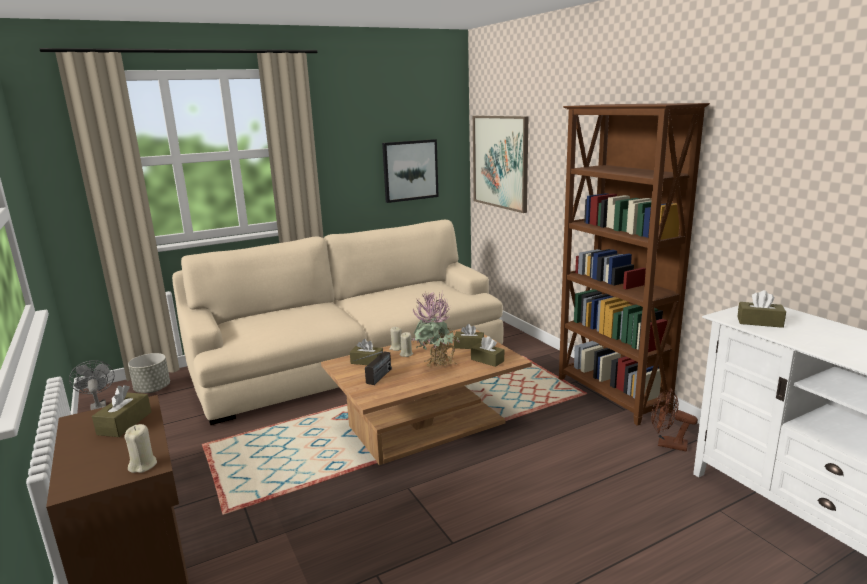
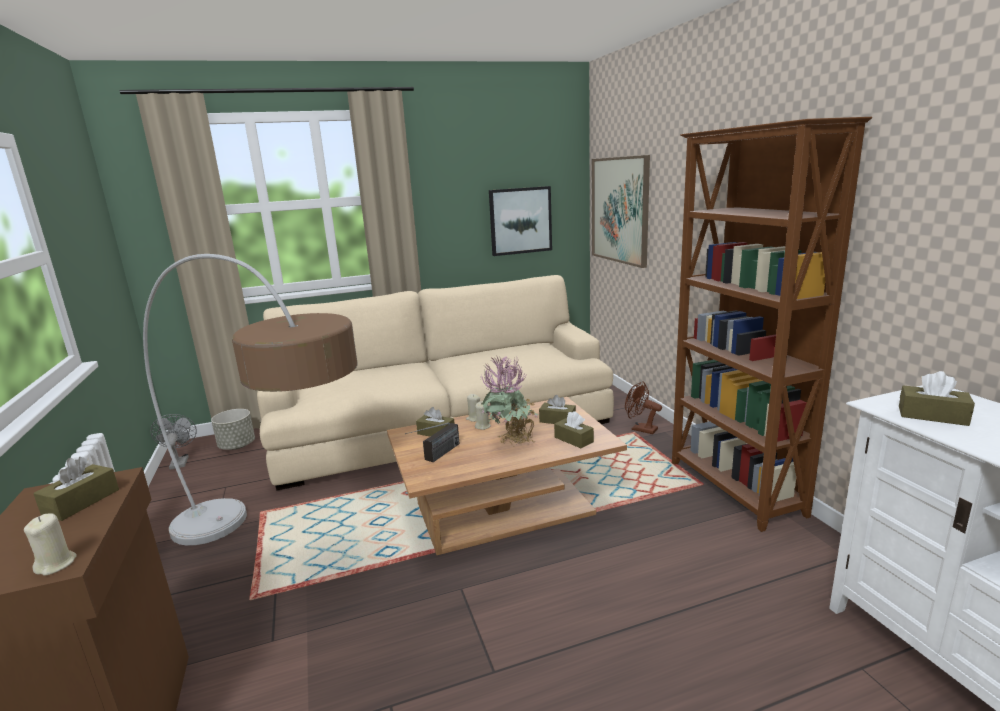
camera: 10 degrees right, 0 degrees up
brown fan [651,388,698,451] -> brown fan moved to [625,381,662,434]
none -> floor lamp [143,254,358,546]

